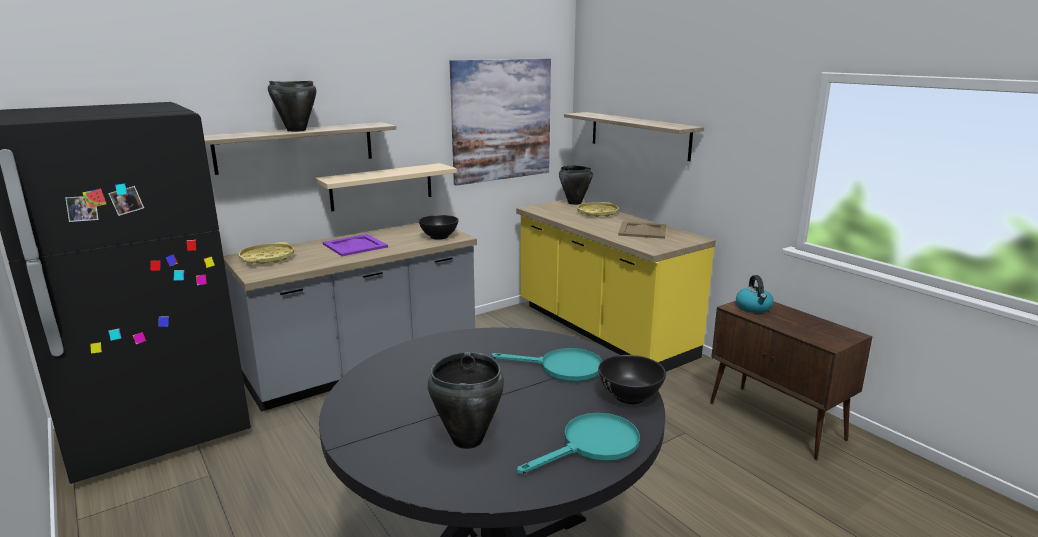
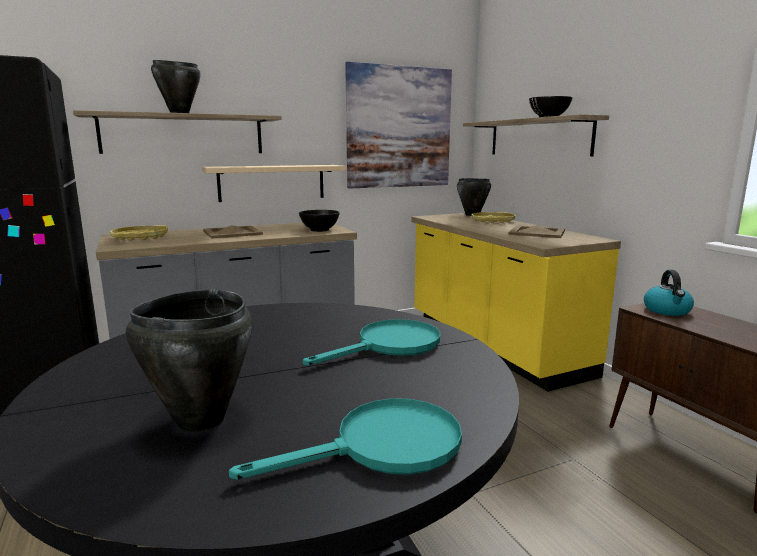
camera: 10 degrees right, 5 degrees down
purple tray [323,234,388,256] -> beige tray [203,225,263,239]
turquoise frying pan [491,348,602,382] -> turquoise frying pan turned 60 degrees counterclockwise [303,319,440,366]
black bowl [598,355,666,404] -> black bowl moved to [529,96,573,117]

